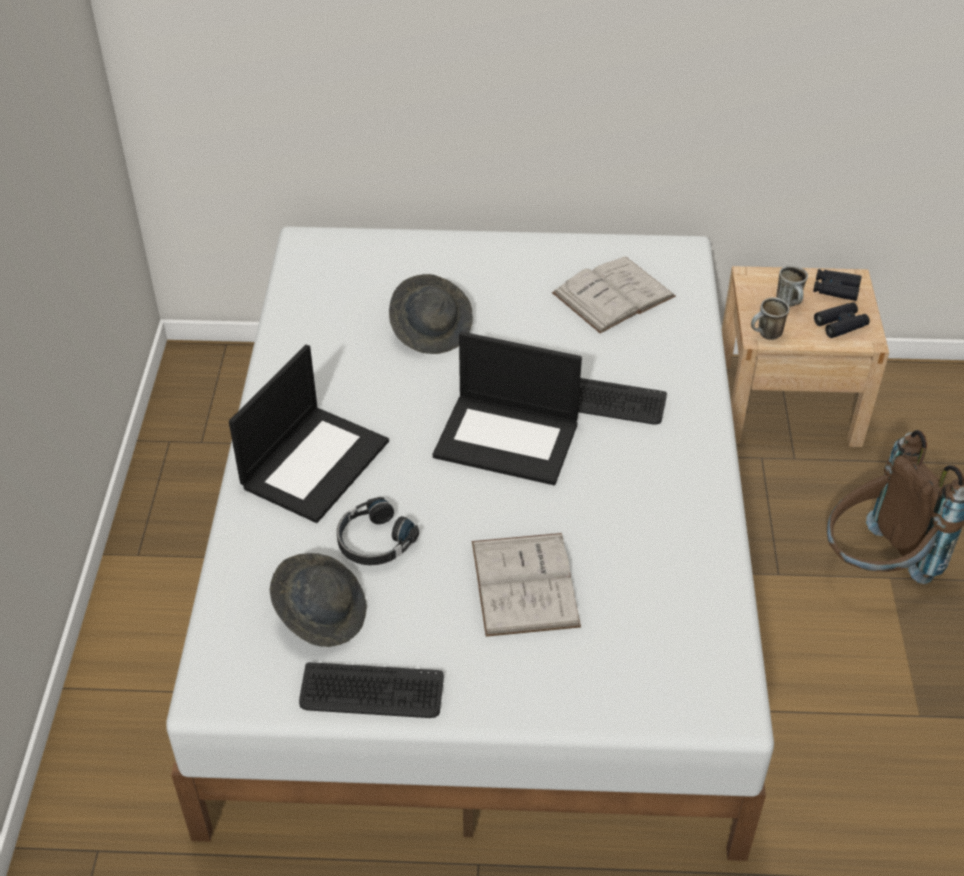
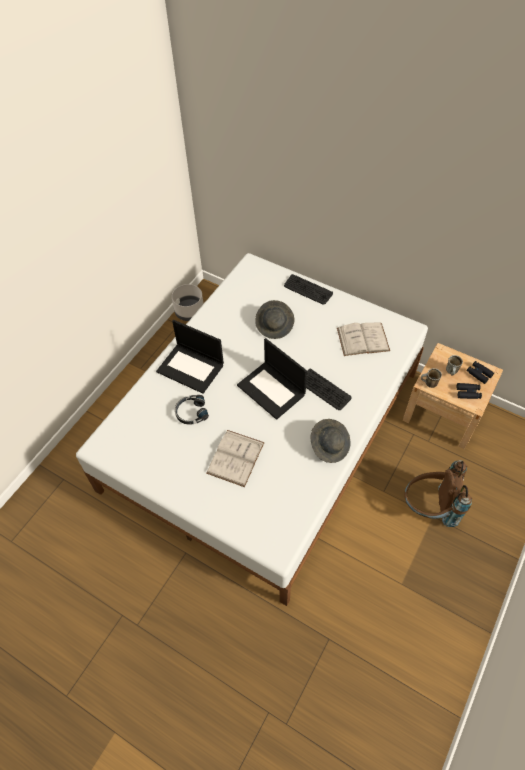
camera: 30 degrees right, 10 degrees up
laptop [229,345,389,523] -> laptop turned 60 degrees clockwise [156,320,224,394]
grey hat [270,553,367,647] -> grey hat moved to [310,419,350,463]
keyboard [299,662,444,718] -> keyboard moved to [284,274,333,304]
none -> grey planter [172,284,204,321]

